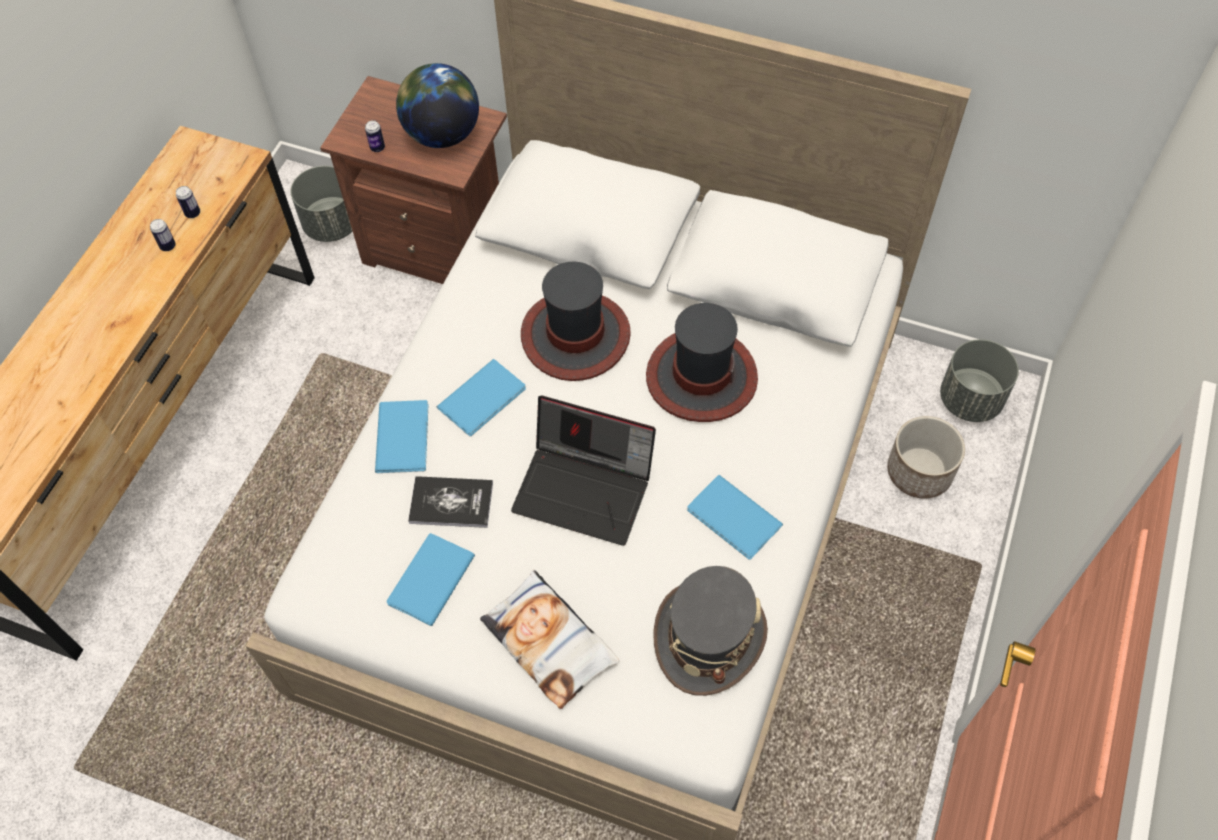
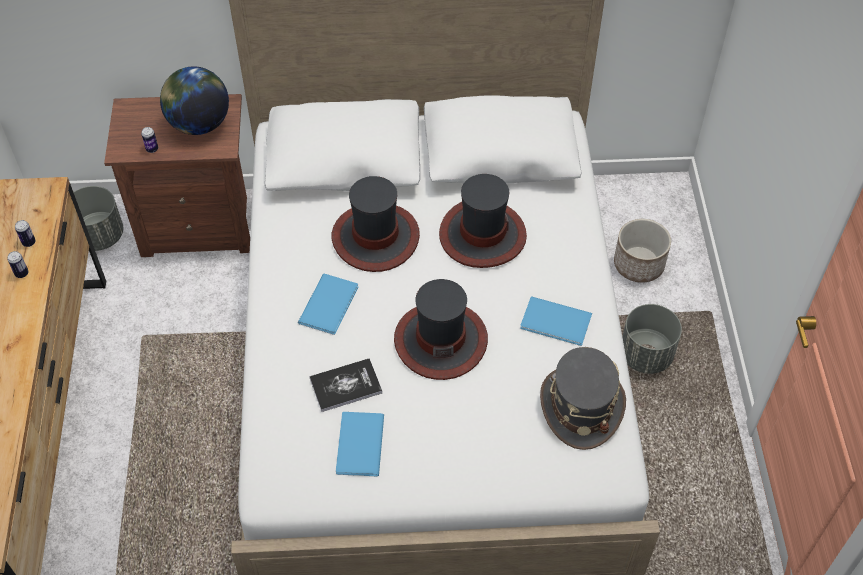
camera: 25 degrees left, 5 degrees down
blue book [375,400,429,473] -> none
pillow [480,570,619,709] -> none
laptop [511,395,656,546] -> hat [394,279,488,380]
grey planter [940,339,1019,422] -> grey planter moved to [622,304,682,374]

